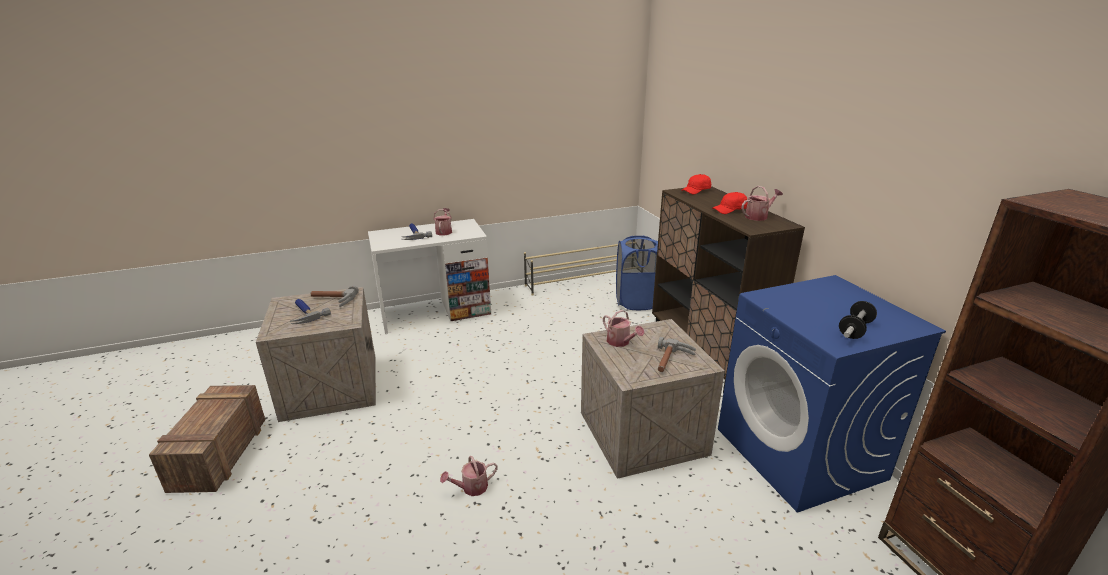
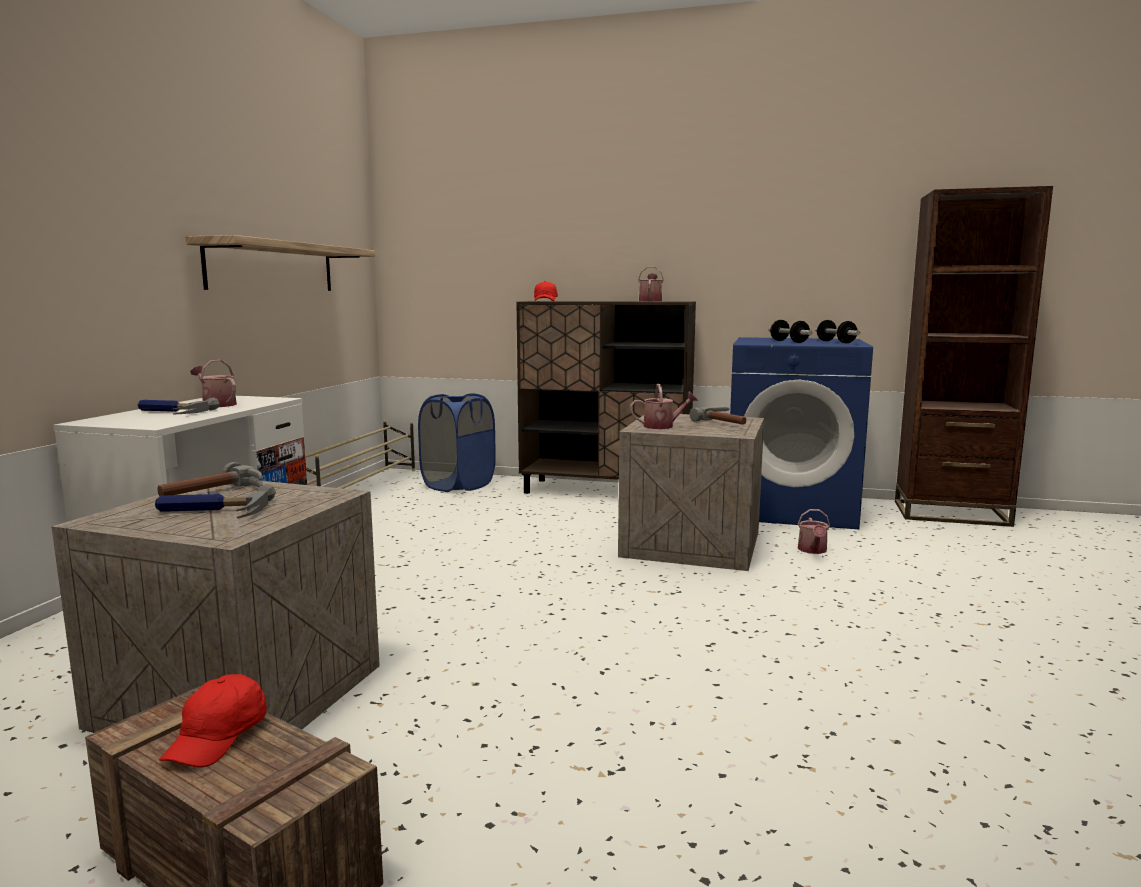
camera: 55 degrees left, 15 degrees down
watering can [440,456,498,496] -> watering can moved to [798,509,830,554]
red cap [712,192,748,214] -> red cap moved to [159,674,267,768]
none -> shelf [185,235,375,291]
none -> dumbbell [769,320,813,343]

